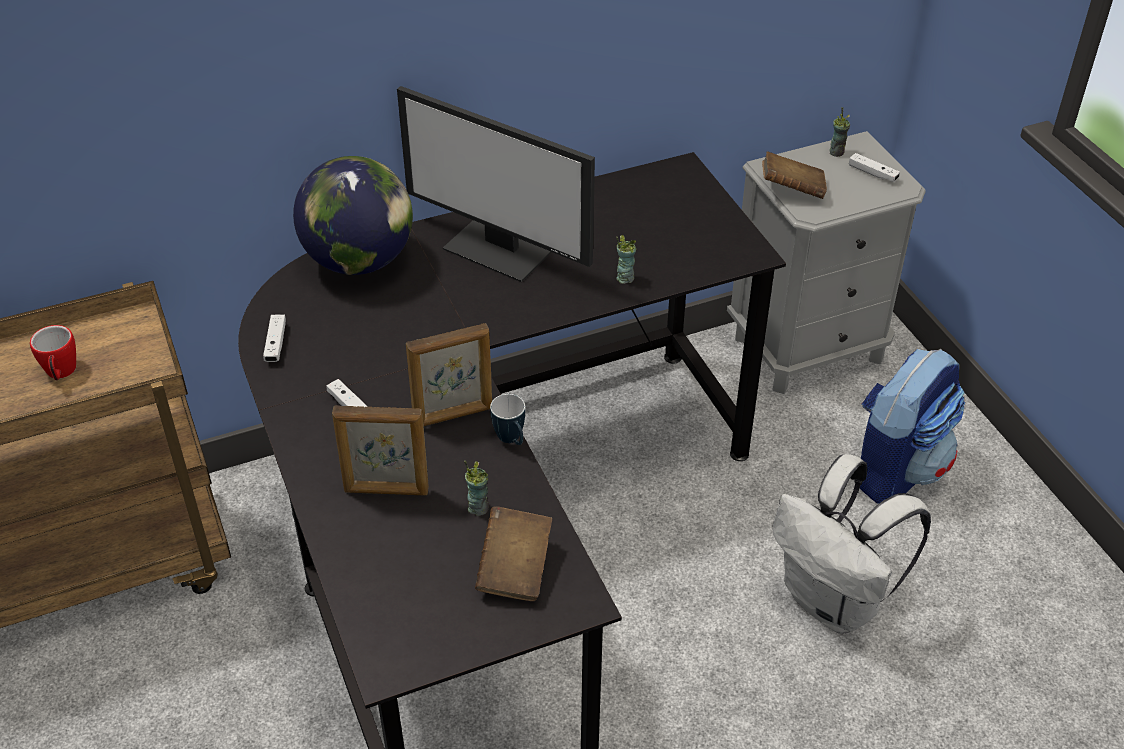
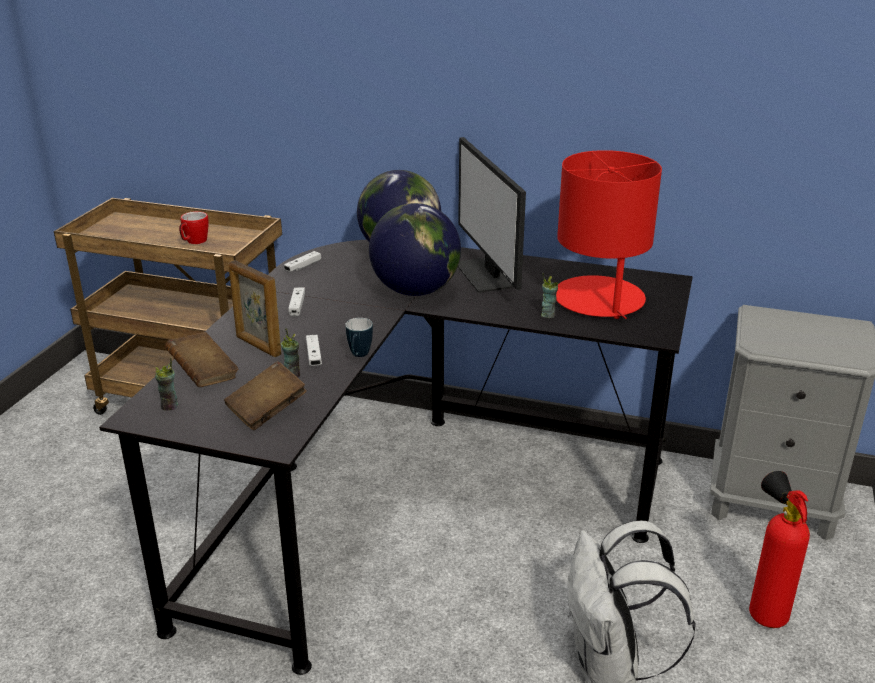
camera: 40 degrees right, 15 degrees down
picture frame [406,323,492,426] -> none
brown book [762,151,827,199] -> brown book moved to [165,332,239,387]
cup [829,107,850,157] -> cup moved to [155,358,178,411]
white game controller [849,153,900,182] -> white game controller moved to [306,335,322,366]
backpack [860,349,965,503] -> fire extinguisher [749,471,810,628]
none -> globe [369,203,461,296]
none -> red table lamp [556,150,662,319]

